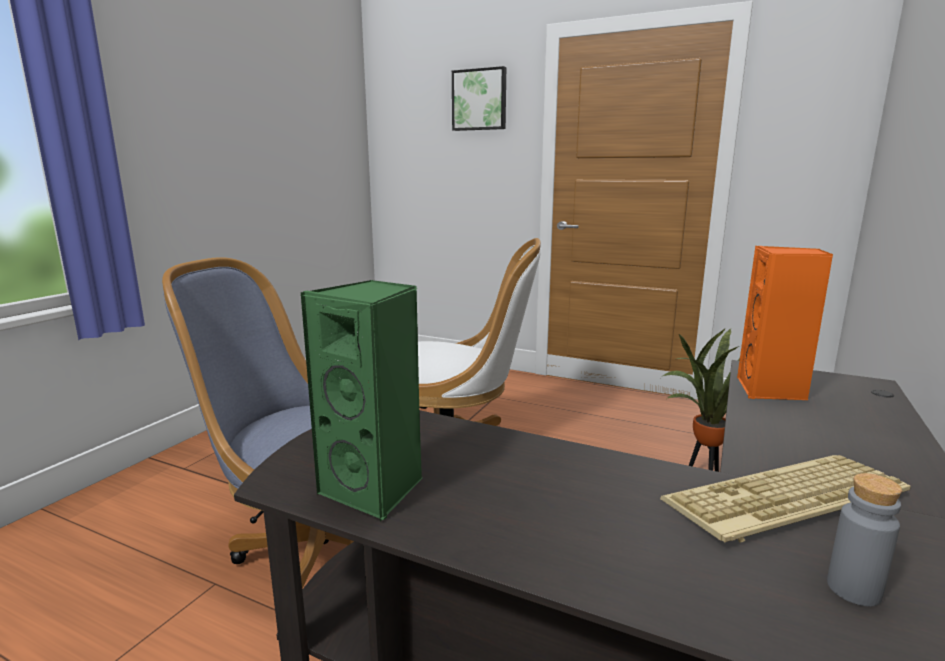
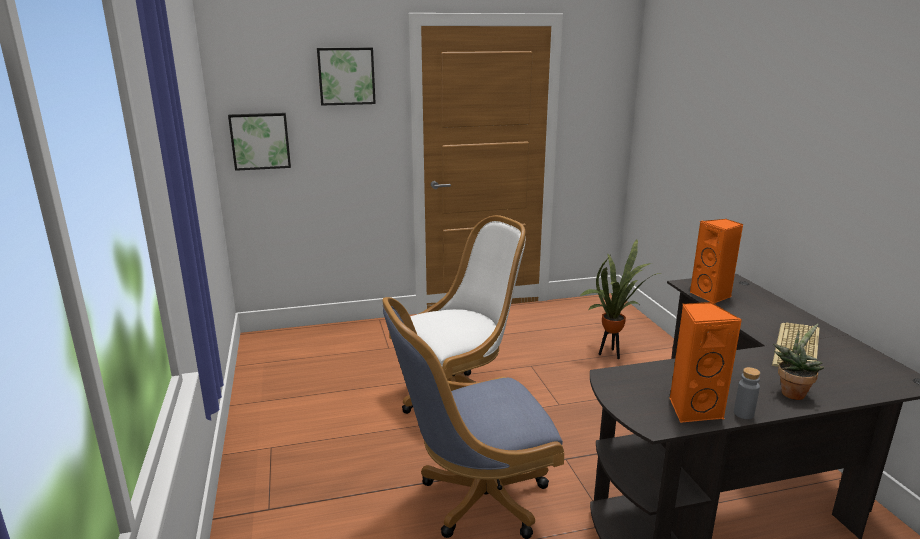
camera: 40 degrees left, 5 degrees up
green speaker [301,280,422,521] -> orange speaker [670,302,742,423]
grey bottle [827,473,902,606] -> grey bottle moved to [734,367,760,419]
none -> picture [228,113,291,171]
none -> potted plant [773,323,824,400]

